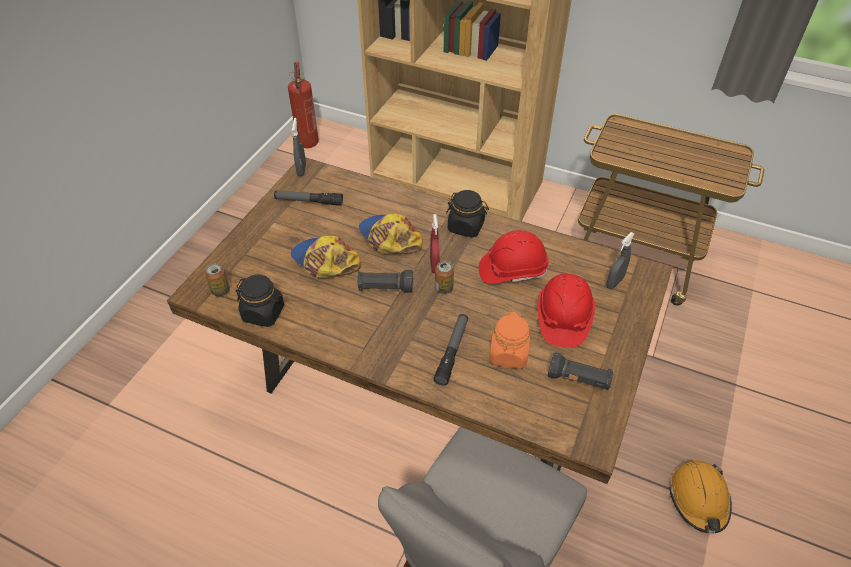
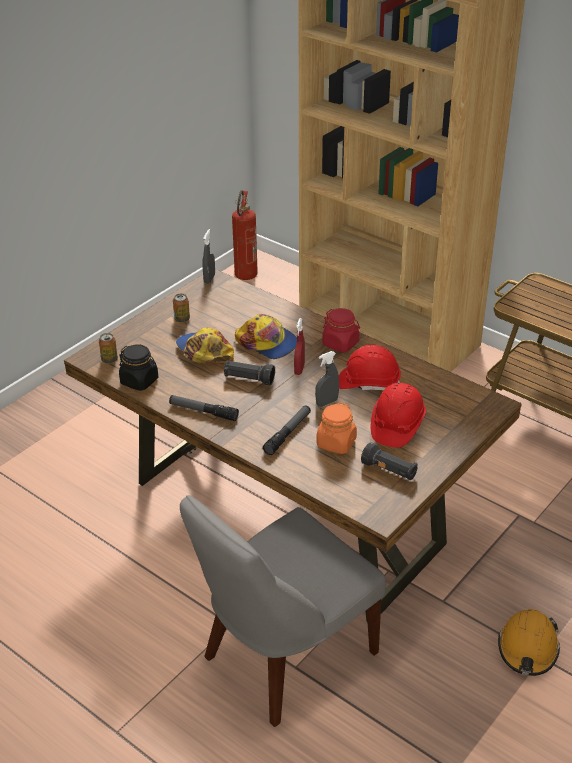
camera: 15 degrees right, 10 degrees down
flashlight [274,190,343,206] -> flashlight moved to [169,395,239,421]
cap [359,213,422,254] -> cap turned 150 degrees clockwise [235,314,297,359]
can [435,261,454,294] -> can moved to [173,293,190,323]
black jar [446,190,489,238] -> red jar [323,308,360,353]
grey spray bottle [606,232,635,289] -> grey spray bottle moved to [315,351,339,407]

